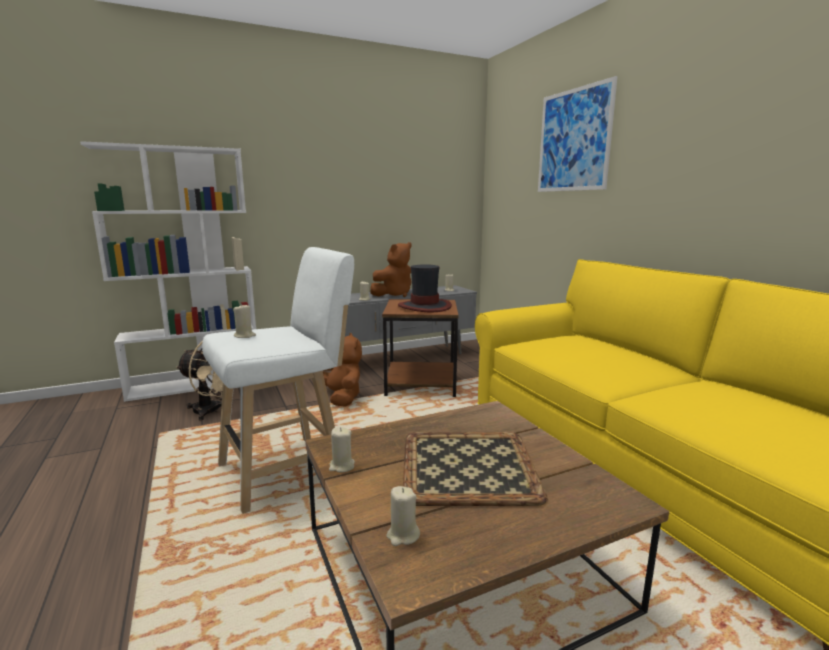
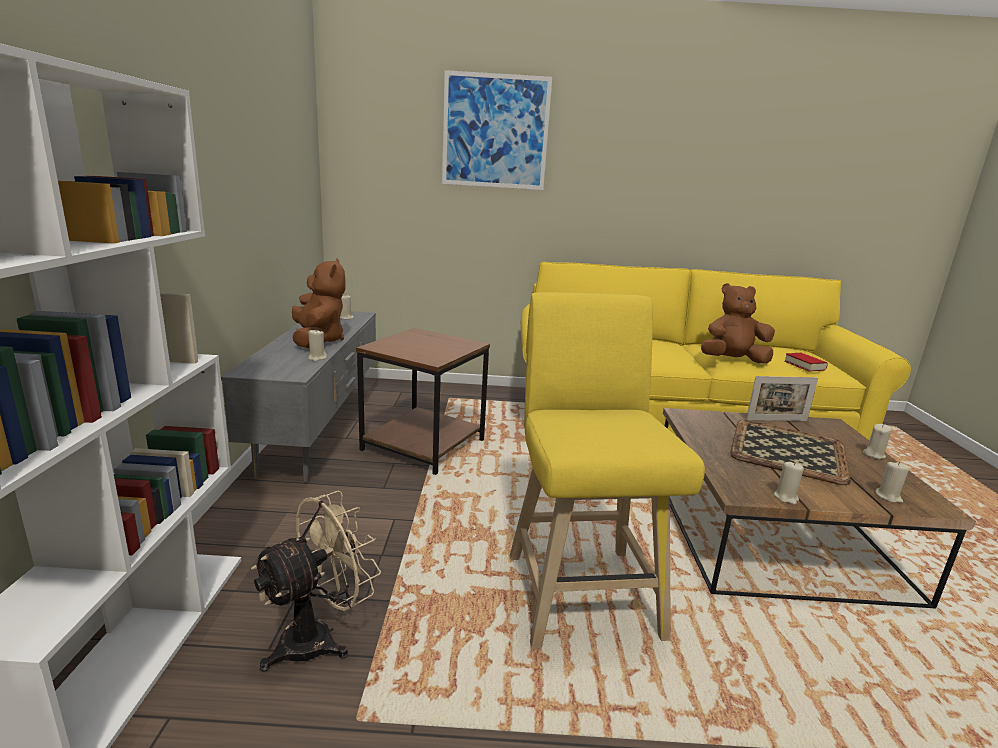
camera: 65 degrees left, 5 degrees up
white stool [202,247,354,514] -> yellow stool [510,292,705,649]
beige candle [233,303,256,338] -> beige candle moved to [863,424,892,459]
brown plush toy [323,333,362,407] -> brown plush toy moved to [701,283,775,364]
hat [398,264,452,312] -> none
none -> picture frame [746,376,818,421]
none -> book [784,353,828,372]

